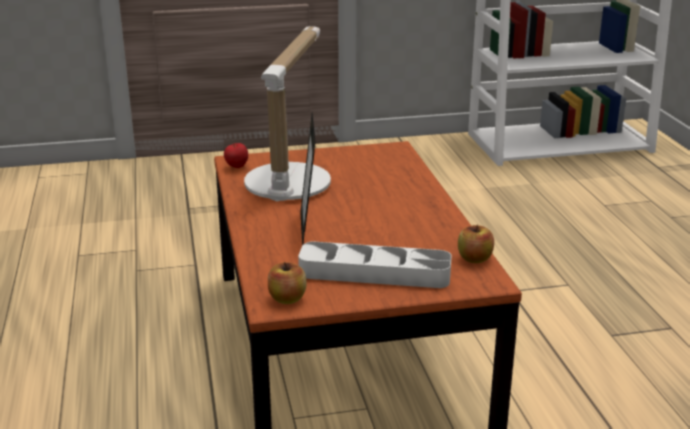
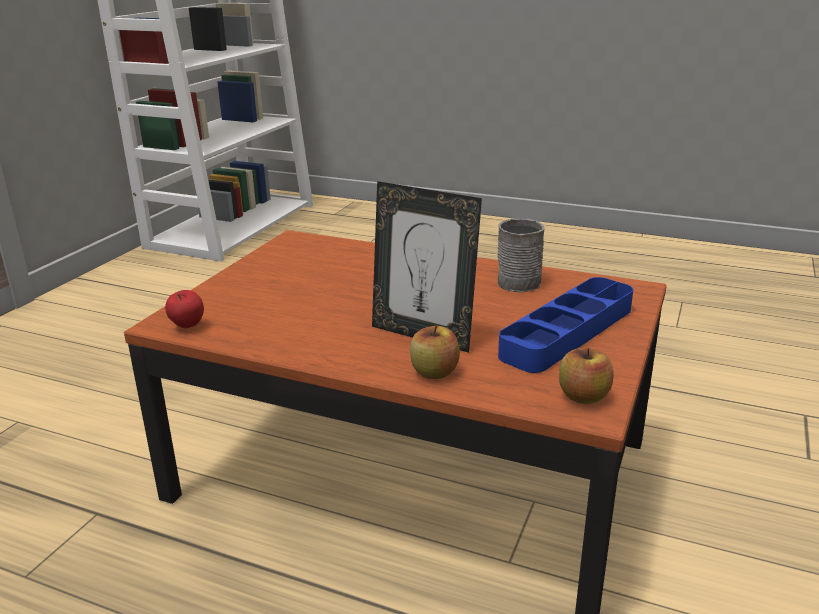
camera: 55 degrees left, 0 degrees up
table lamp [244,26,331,201] -> none
grey tray [298,241,452,288] -> blue tray [498,277,633,373]
apple [458,225,494,263] -> apple moved to [410,325,460,379]
none -> grey mug [497,218,545,292]

